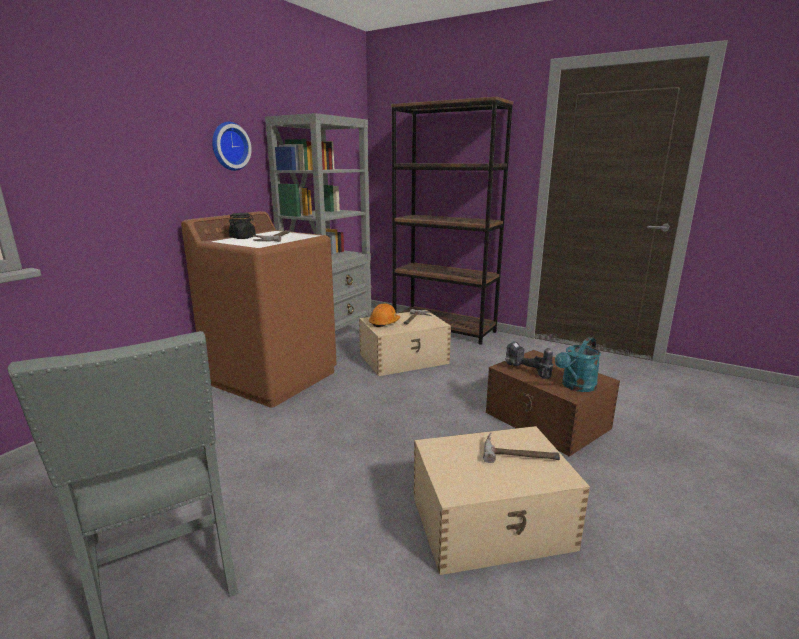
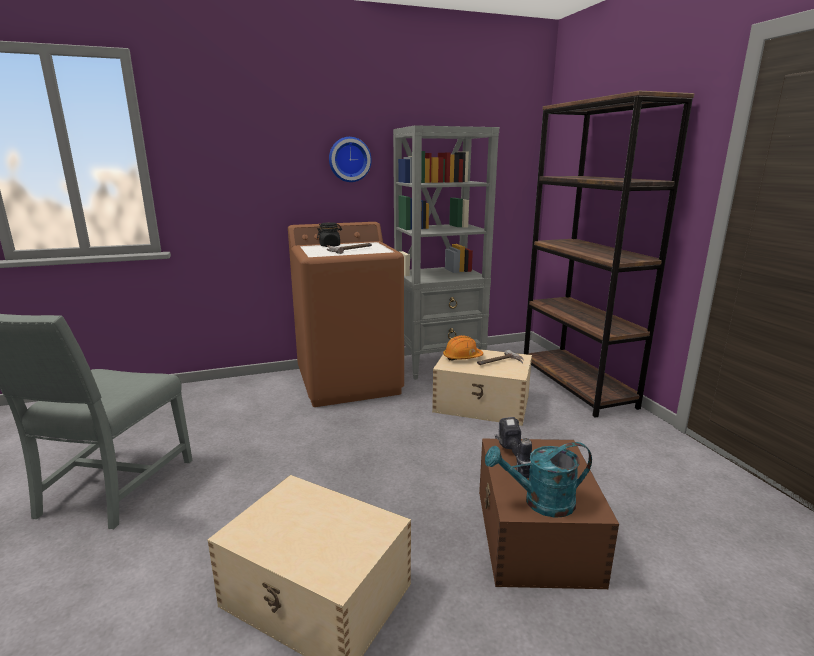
camera: 40 degrees right, 0 degrees up
hammer [483,432,560,463] -> none

